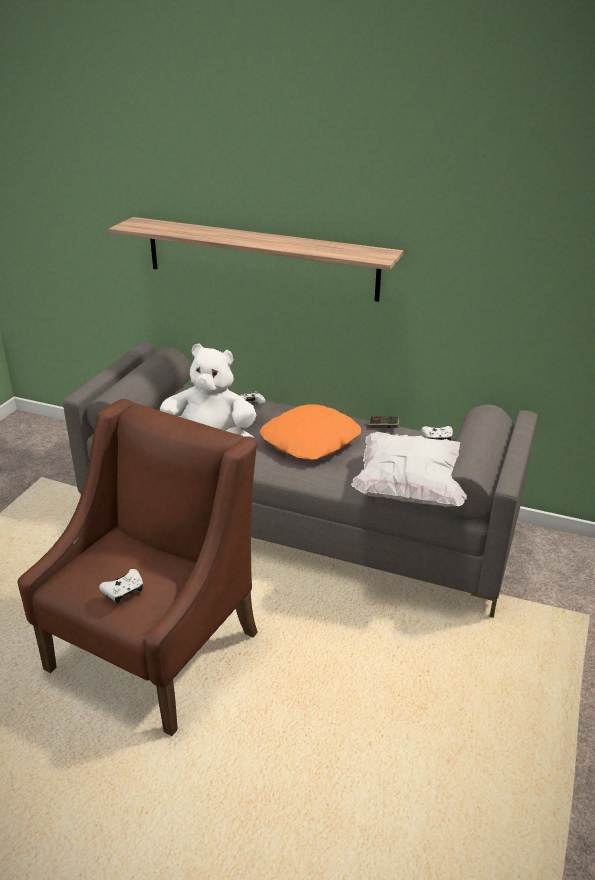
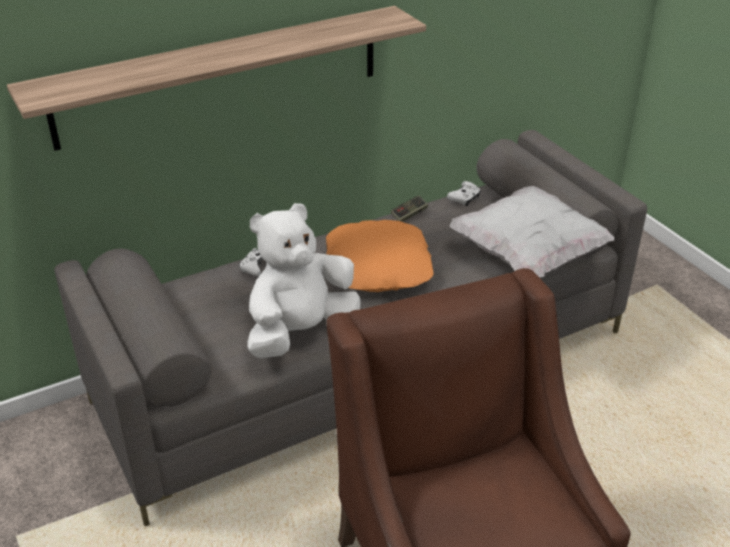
camera: 50 degrees left, 5 degrees up
white game controller [99,569,143,603] -> none

